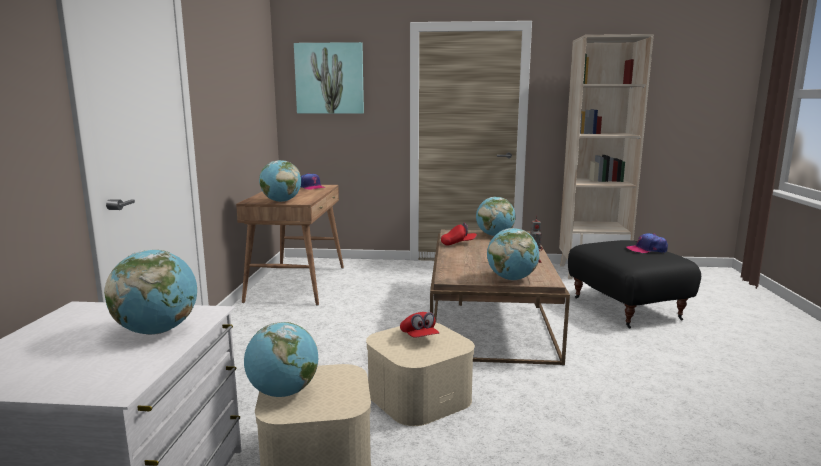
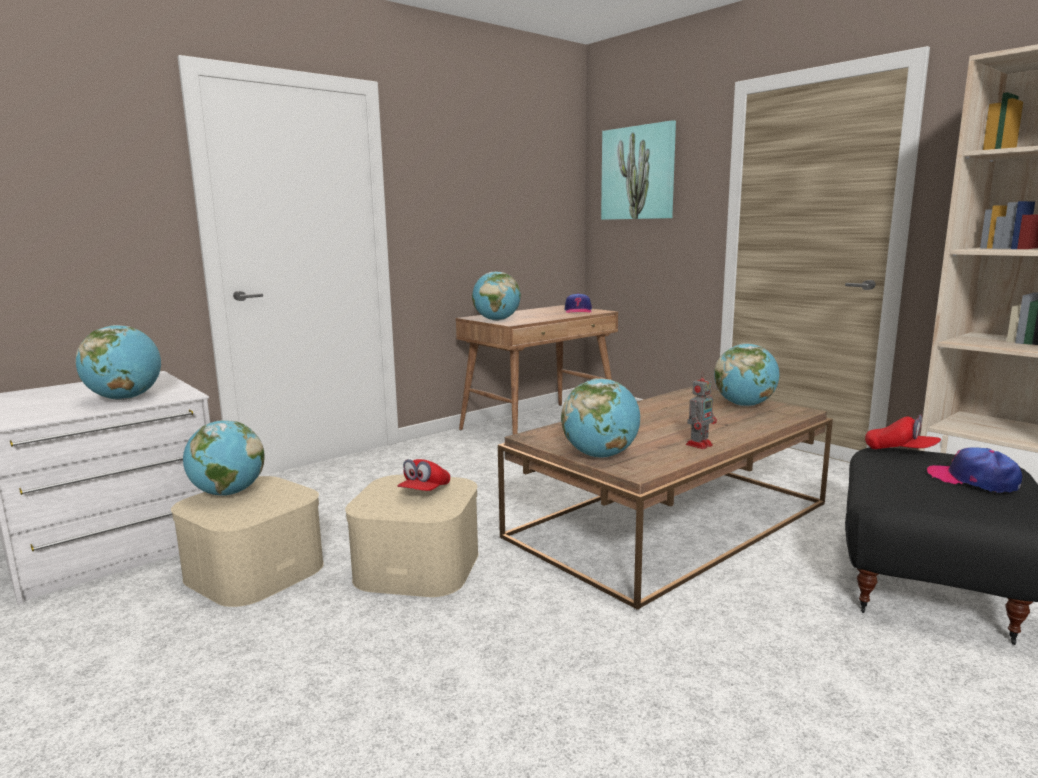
camera: 45 degrees right, 0 degrees up
red cap [441,222,477,246] -> red cap moved to [865,414,941,449]

